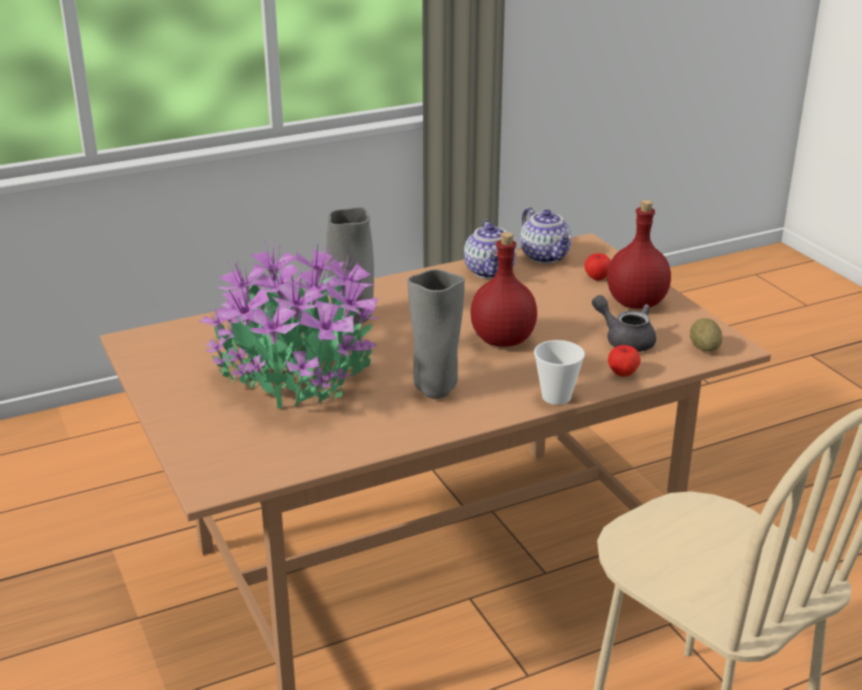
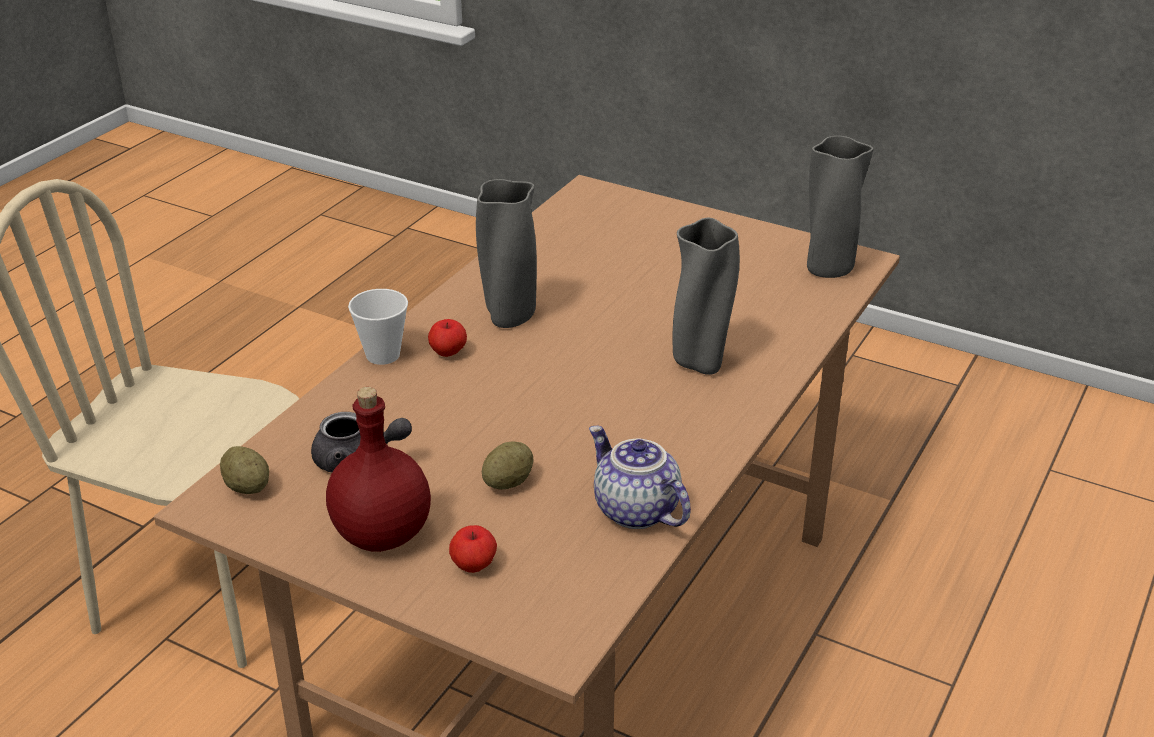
camera: 145 degrees right, 5 degrees up
potted plant [200,240,380,408] -> none
red bottle [470,232,537,347] -> none
teapot [520,207,572,264] -> none
apple [608,345,641,377] -> apple moved to [428,319,467,357]
none -> potato [482,441,534,490]
none -> grey vase [807,136,873,278]

